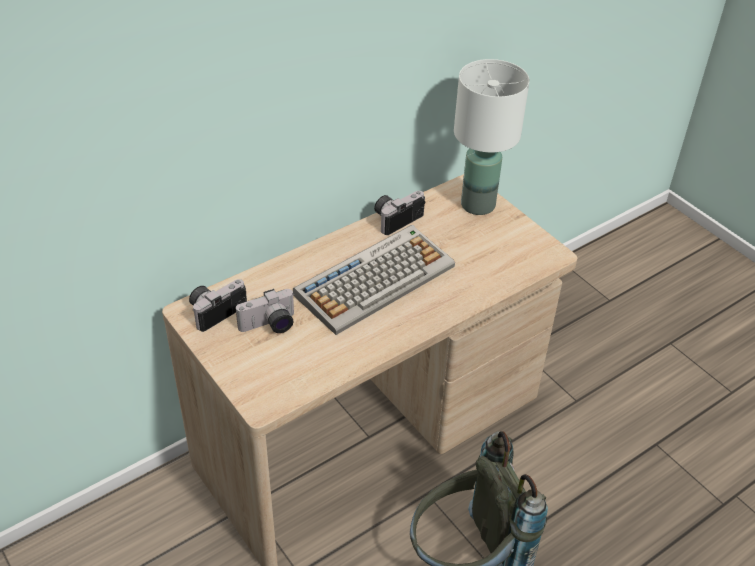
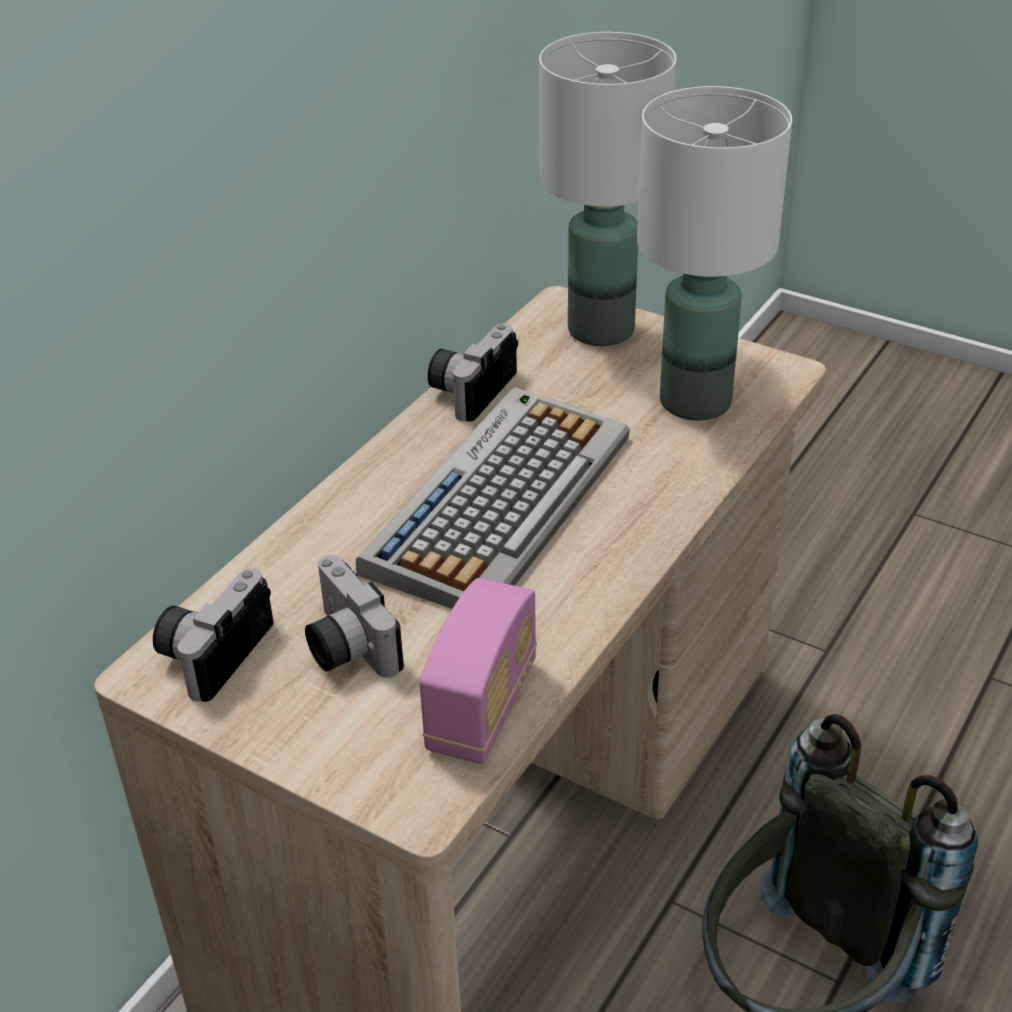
camera: 20 degrees left, 5 degrees down
camera [236,289,295,333] -> camera turned 105 degrees clockwise [305,555,404,678]
none -> radio [419,578,537,764]
none -> white table lamp [637,86,792,420]

